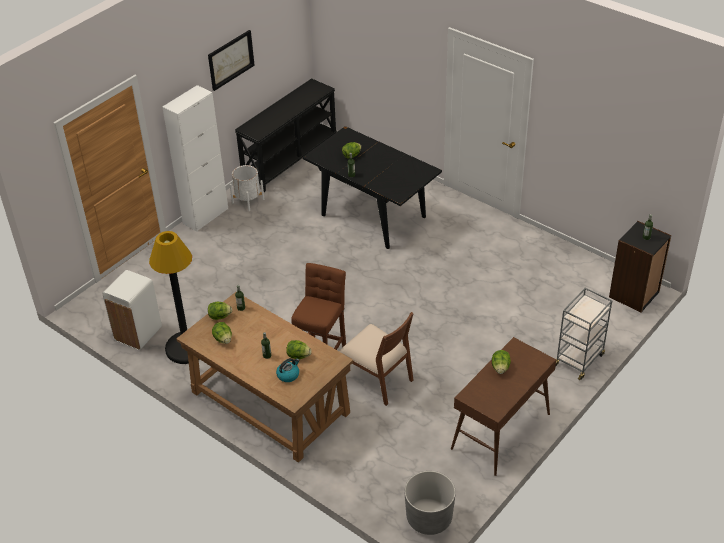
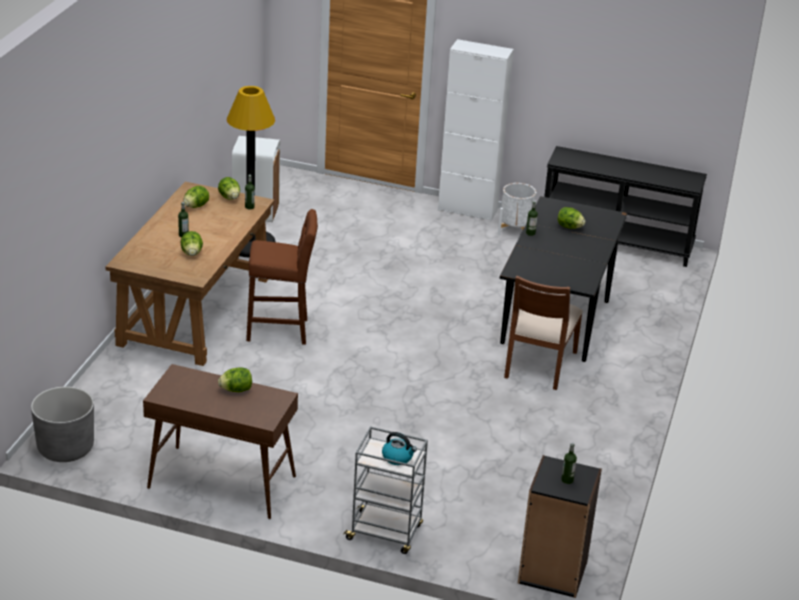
camera: 65 degrees right, 10 degrees down
picture [208,30,255,91] -> none
kettle [276,358,300,382] -> kettle moved to [382,432,417,465]
brown chair [339,312,414,406] -> brown chair moved to [504,276,583,390]

